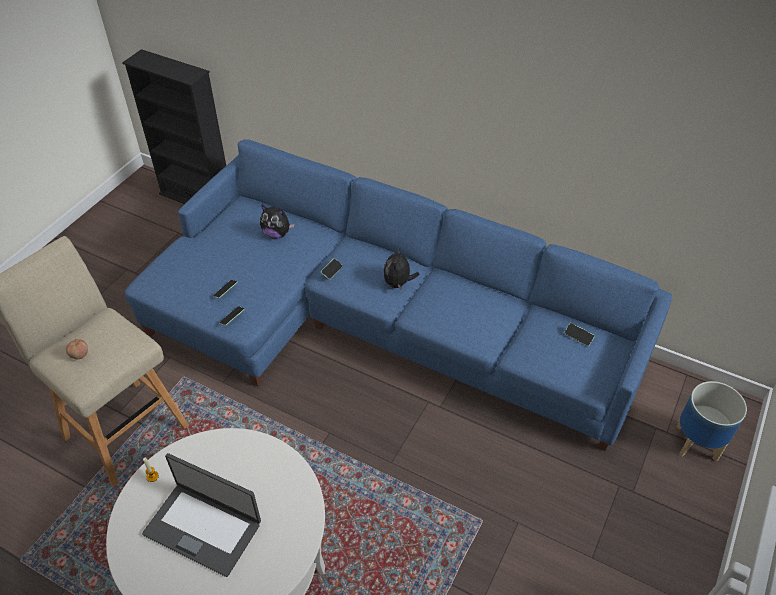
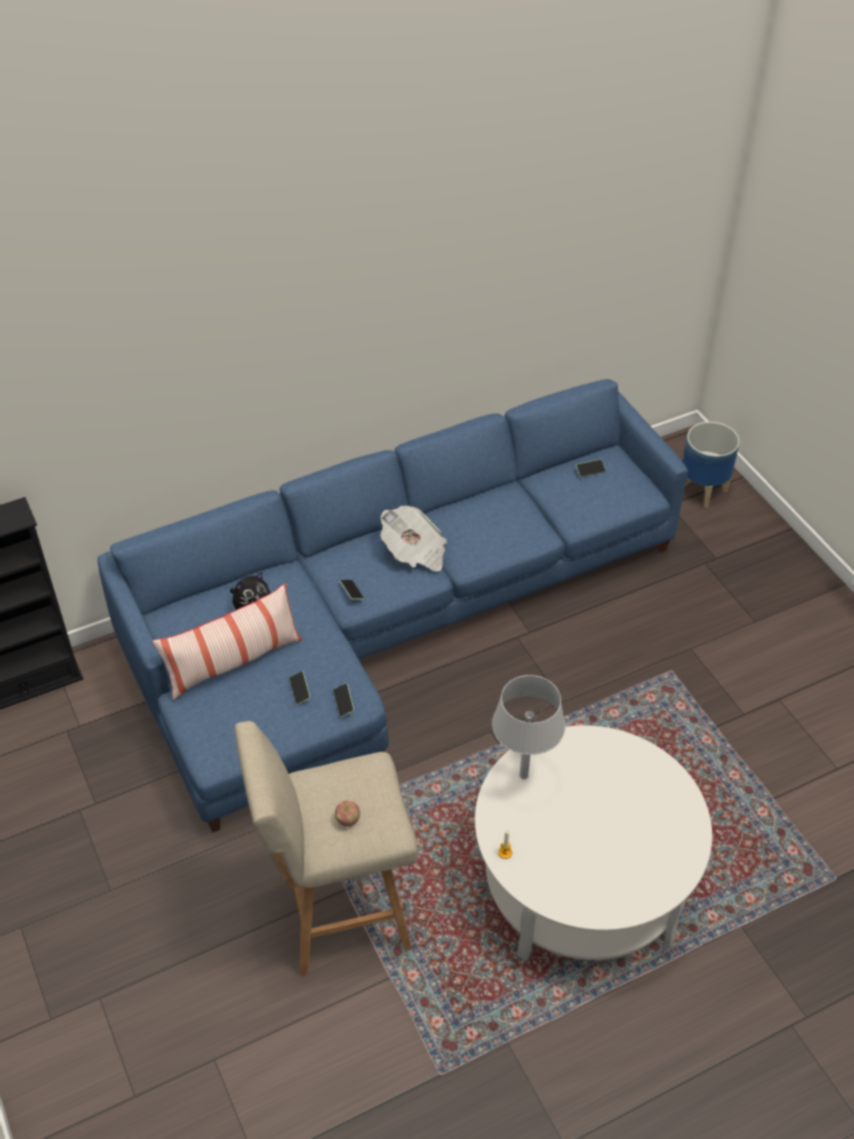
camera: 55 degrees left, 0 degrees up
laptop [142,453,261,577] -> none
plush toy [383,248,419,290] -> newspaper [380,506,447,572]
none -> pillow [152,583,302,700]
none -> grey table lamp [492,675,565,779]

